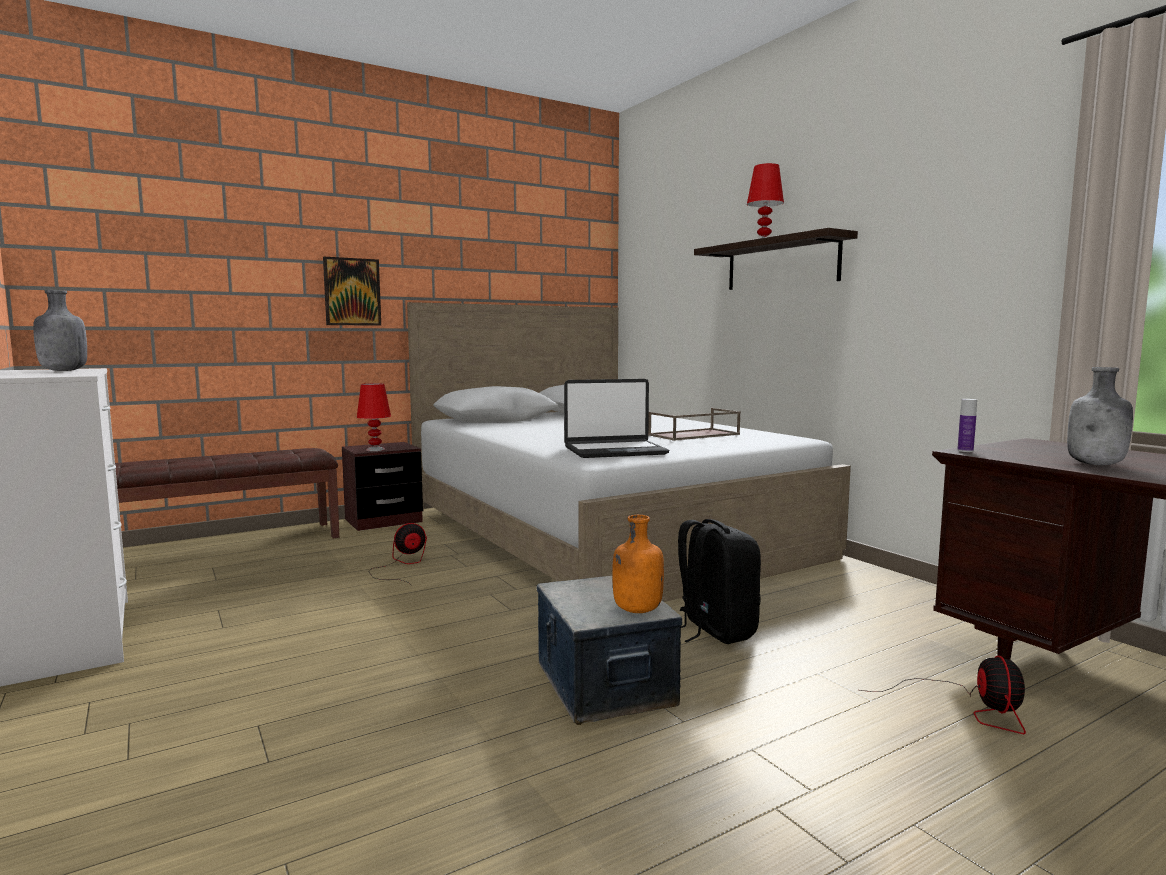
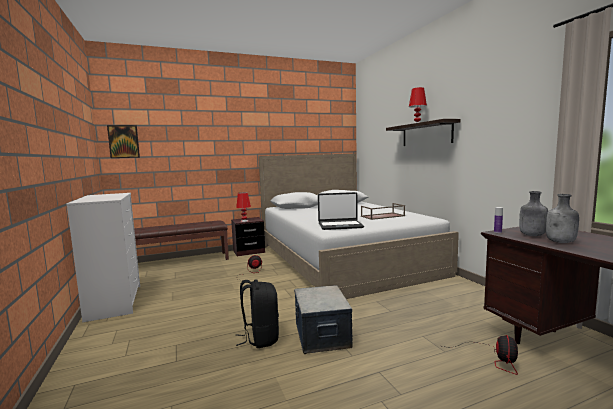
camera: 10 degrees right, 0 degrees up
grey bottle [33,290,87,371] -> grey bottle moved to [519,191,548,236]
picture [323,257,381,326] -> picture moved to [107,125,140,158]
orange bottle [612,515,664,613] -> none
black backpack [678,519,761,644] -> black backpack moved to [235,280,279,348]

